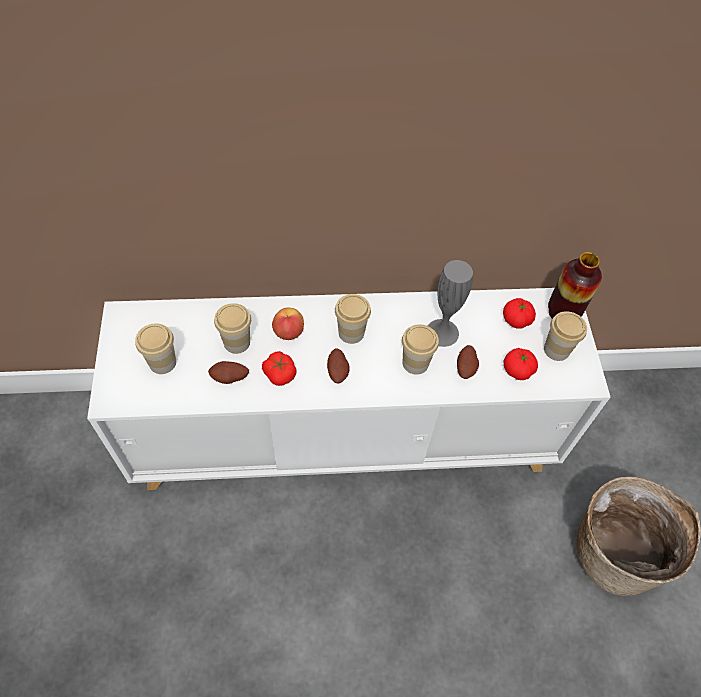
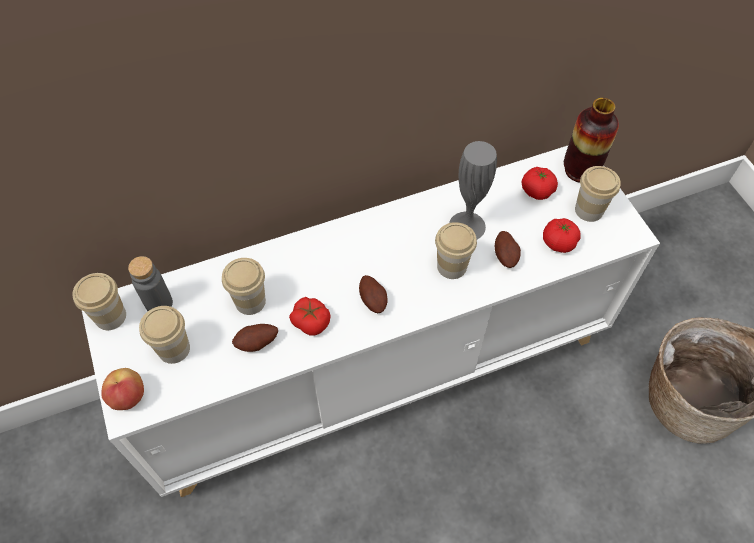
camera: 15 degrees left, 0 degrees up
apple [272,308,304,340] -> apple moved to [101,368,144,410]
cup [335,294,371,344] -> cup moved to [72,273,126,330]
none -> grey bottle [128,256,173,311]

